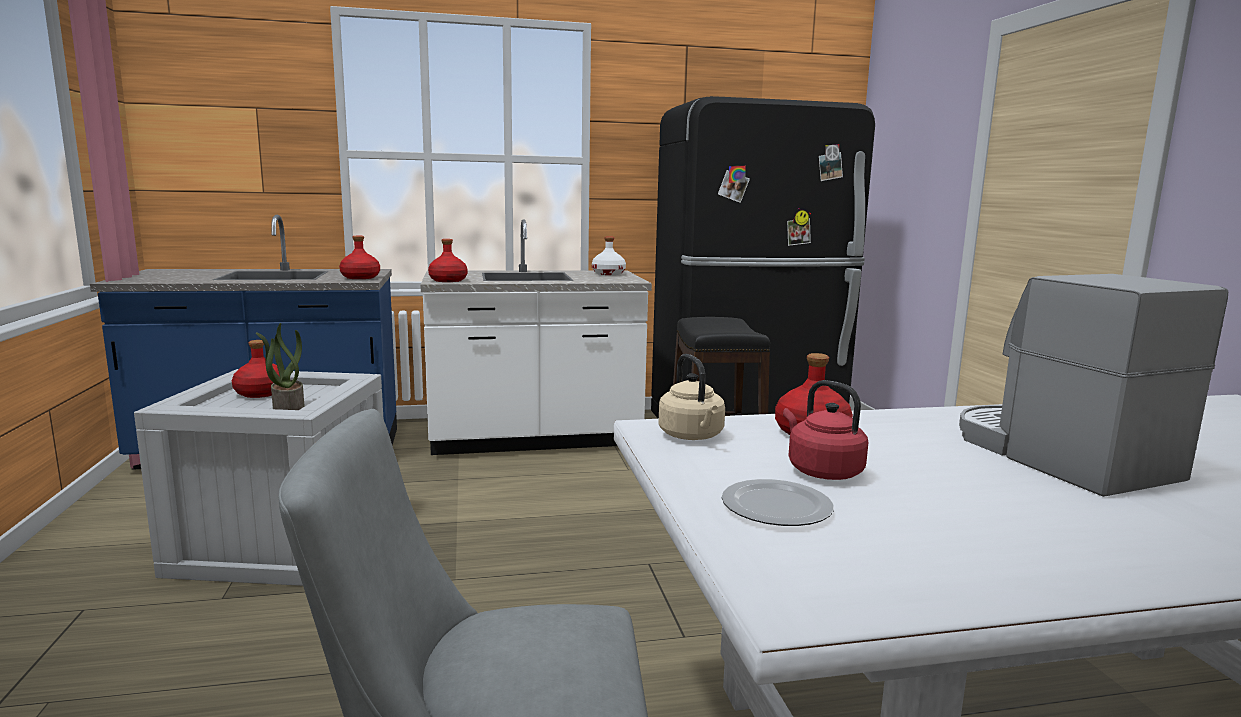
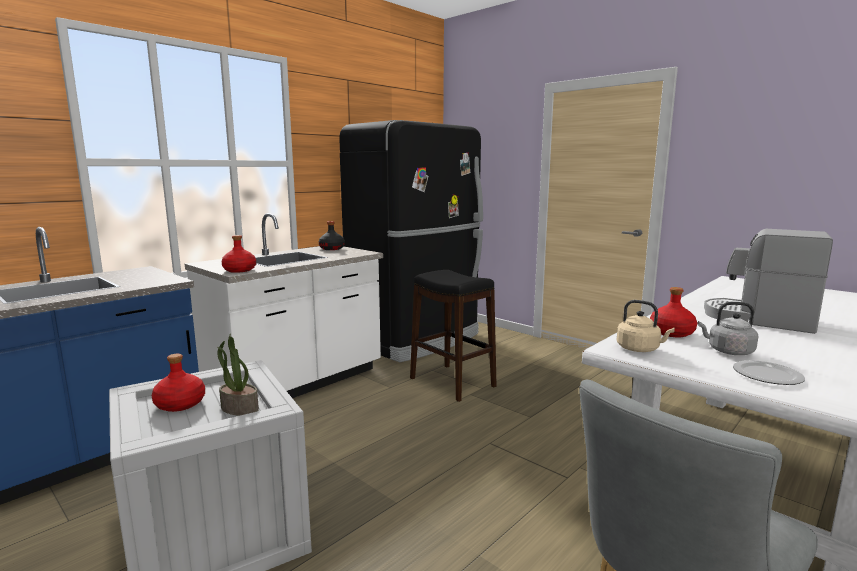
camera: 35 degrees left, 0 degrees up
red bottle [339,236,380,279] -> none
white bottle [592,236,626,275] -> black bottle [319,221,345,250]
red kettle [783,380,869,480] -> grey kettle [697,302,758,355]

